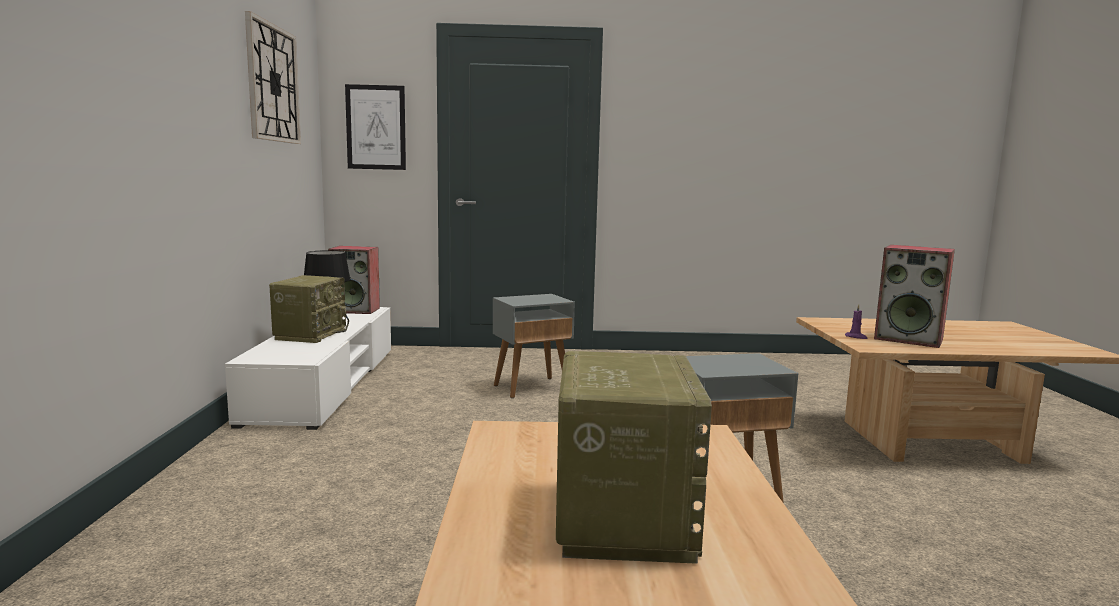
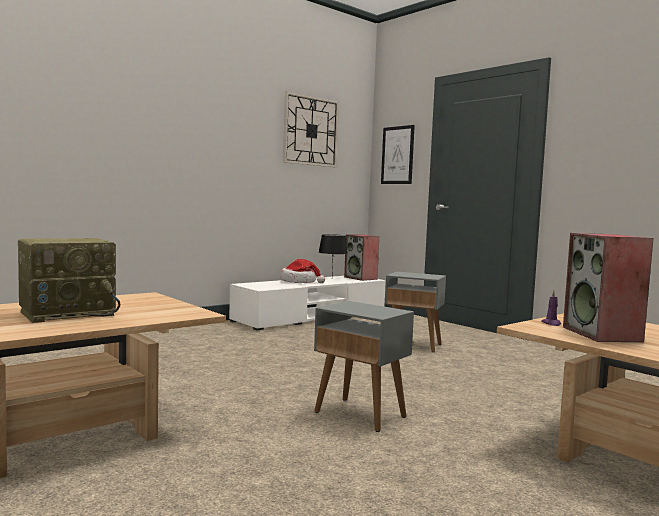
camera: 50 degrees right, 5 degrees down
radio [269,275,349,343] -> hat [280,259,325,283]

